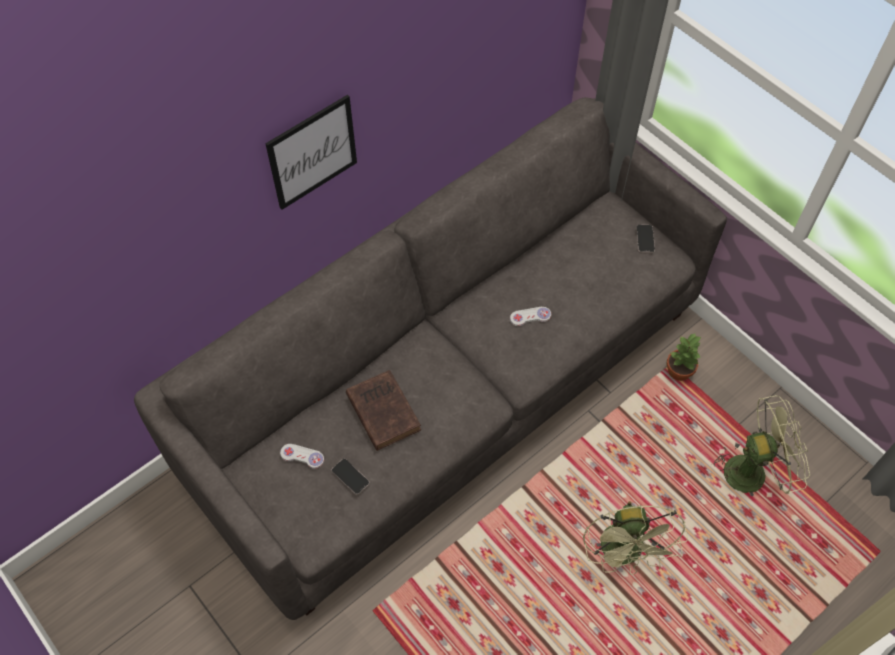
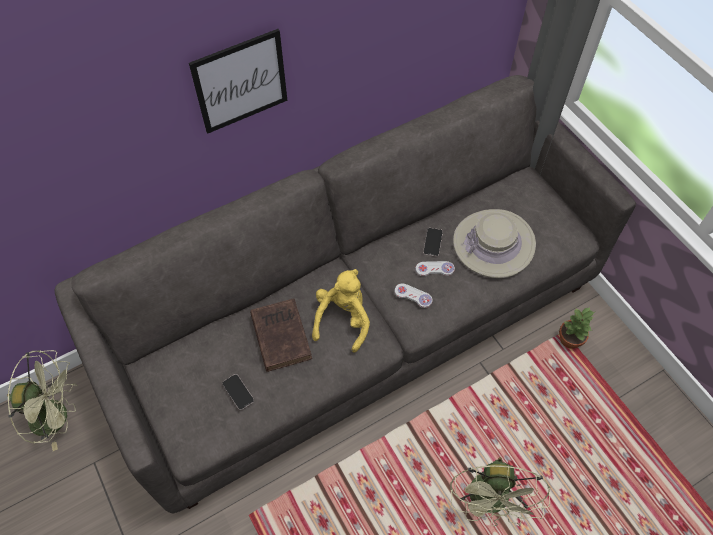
camera: 10 degrees right, 0 degrees up
white game controller [280,444,324,469] -> white game controller moved to [395,283,433,308]
phone [636,225,655,253] -> phone moved to [423,228,443,257]
green fan [713,395,810,496] -> green fan moved to [7,350,77,451]
none -> yellow plush toy [312,269,370,353]
none -> beige hat [453,209,536,278]

